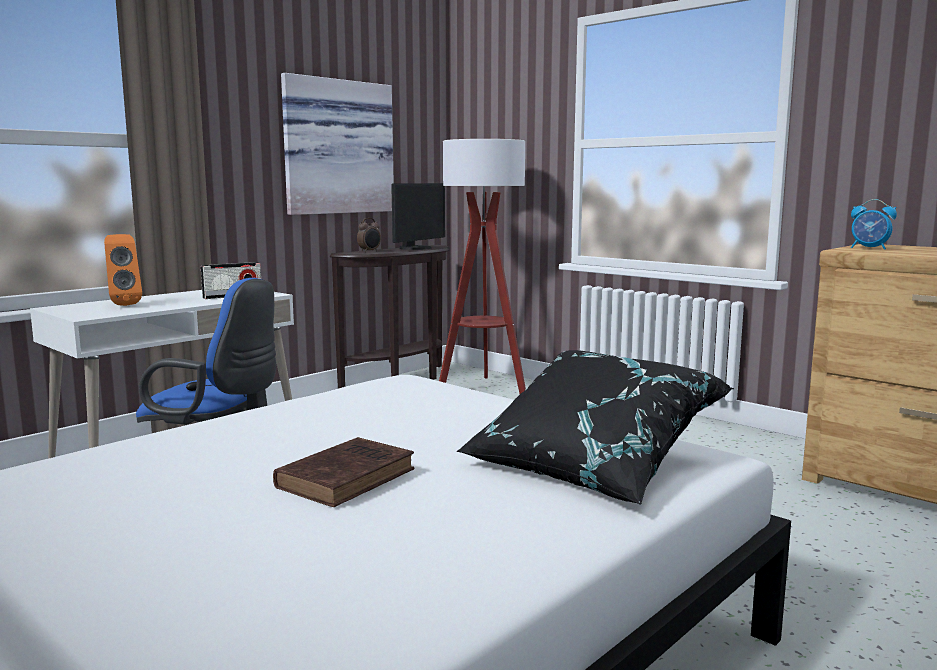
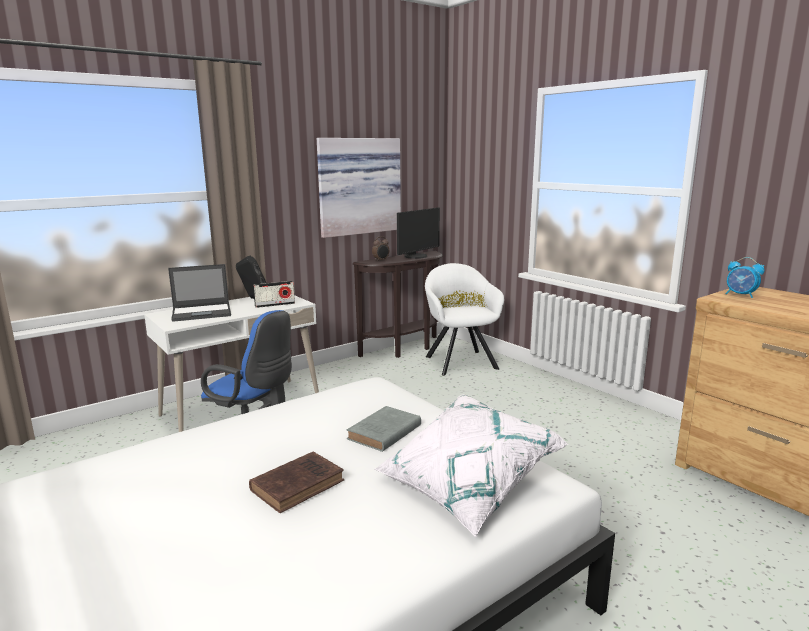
camera: 10 degrees right, 5 degrees up
orange speaker [104,234,142,306] -> laptop [168,264,231,322]
floor lamp [439,139,526,394] -> white armchair [425,263,504,376]
black pillow [456,350,734,505] -> white pillow [375,394,569,537]
none -> black speaker [236,256,266,299]
none -> grey book [347,406,421,452]

